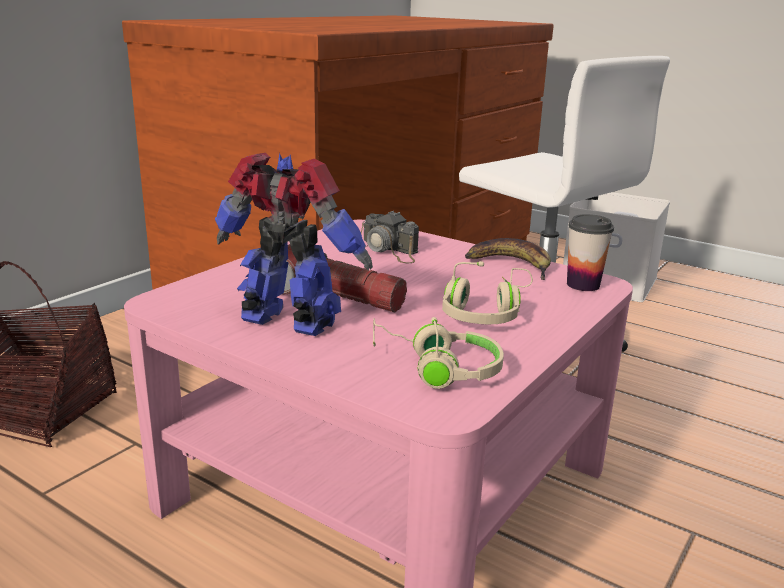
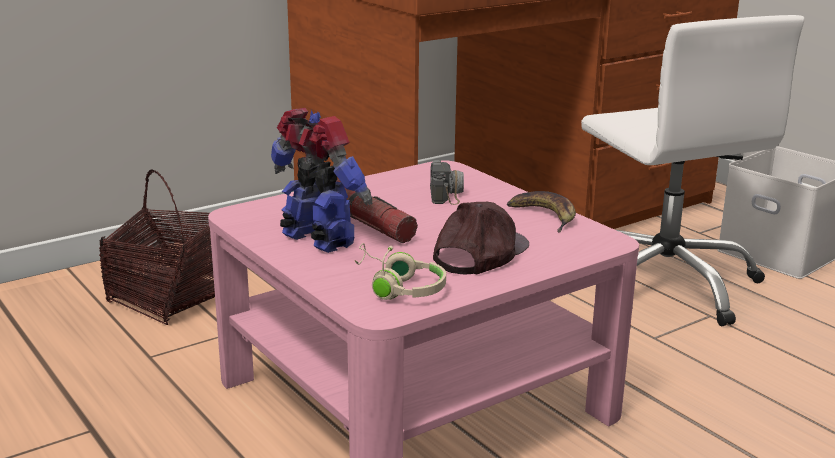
camera: 20 degrees right, 0 degrees up
camera [361,211,419,263] -> camera turned 150 degrees counterclockwise [430,160,464,205]
beige headphones [442,261,533,324] -> brown cap [433,202,529,274]
cup [567,214,614,291] -> none

